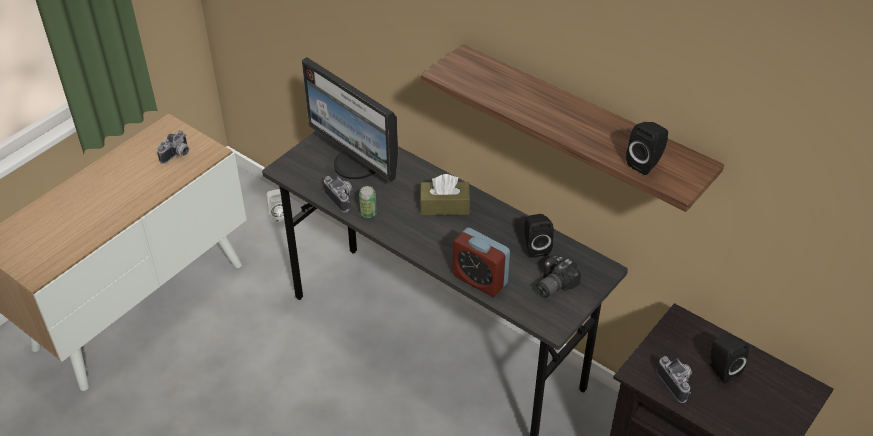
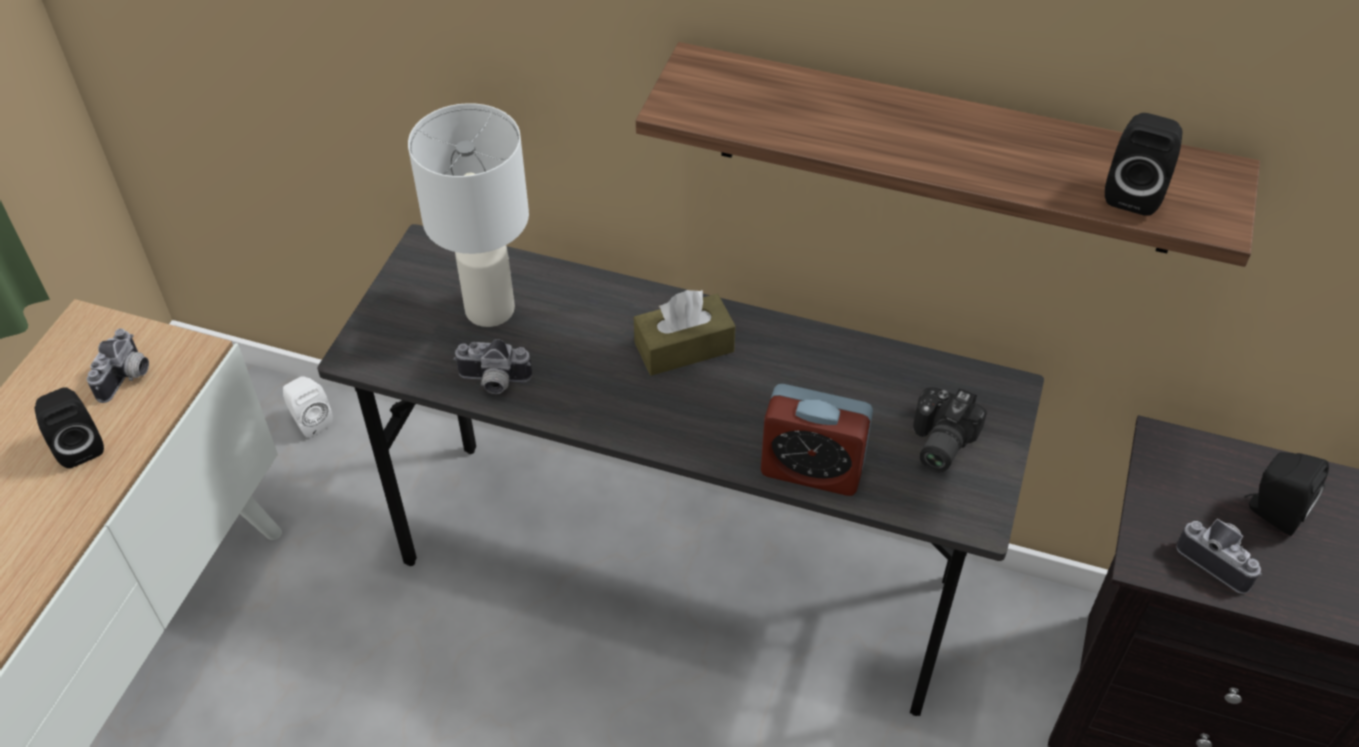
camera: 20 degrees left, 5 degrees up
monitor [302,57,398,182] -> white table lamp [408,103,529,327]
camera [324,176,352,212] -> camera turned 150 degrees clockwise [454,339,532,394]
can [359,186,377,218] -> none
black speaker [524,214,554,258] -> black speaker moved to [34,387,104,468]

